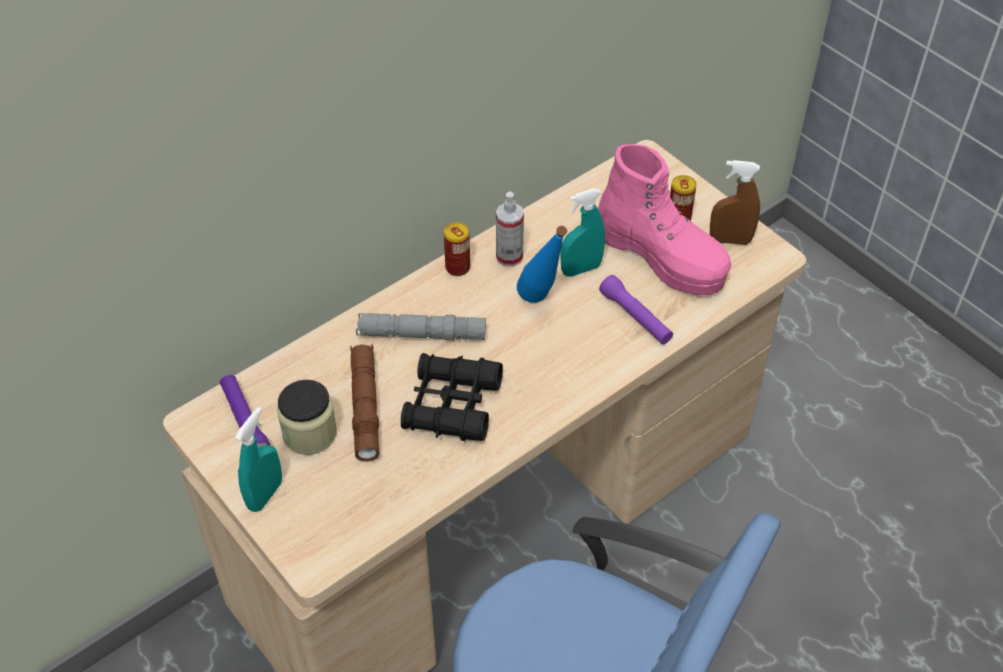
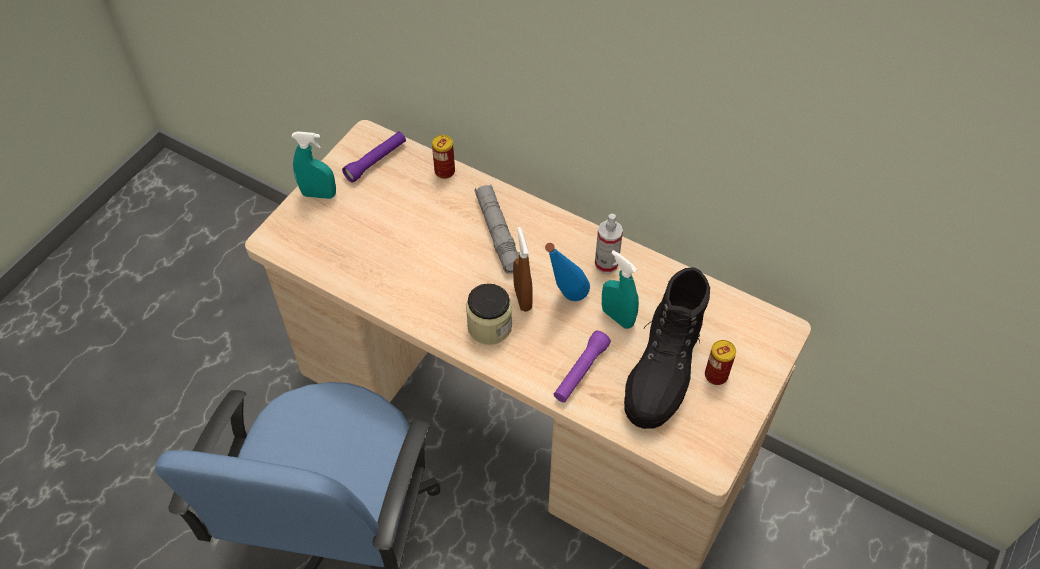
camera: 70 degrees right, 5 degrees up
jar [277,380,337,455] -> jar moved to [466,283,512,345]
brown flashlight [350,344,379,462] -> none
black binoculars [401,353,503,441] -> none
can [444,222,470,276] -> can moved to [432,135,455,179]
pink boot [598,144,731,295] -> black boot [624,267,710,429]
brown spray bottle [710,160,760,245] -> brown spray bottle moved to [513,227,533,312]

